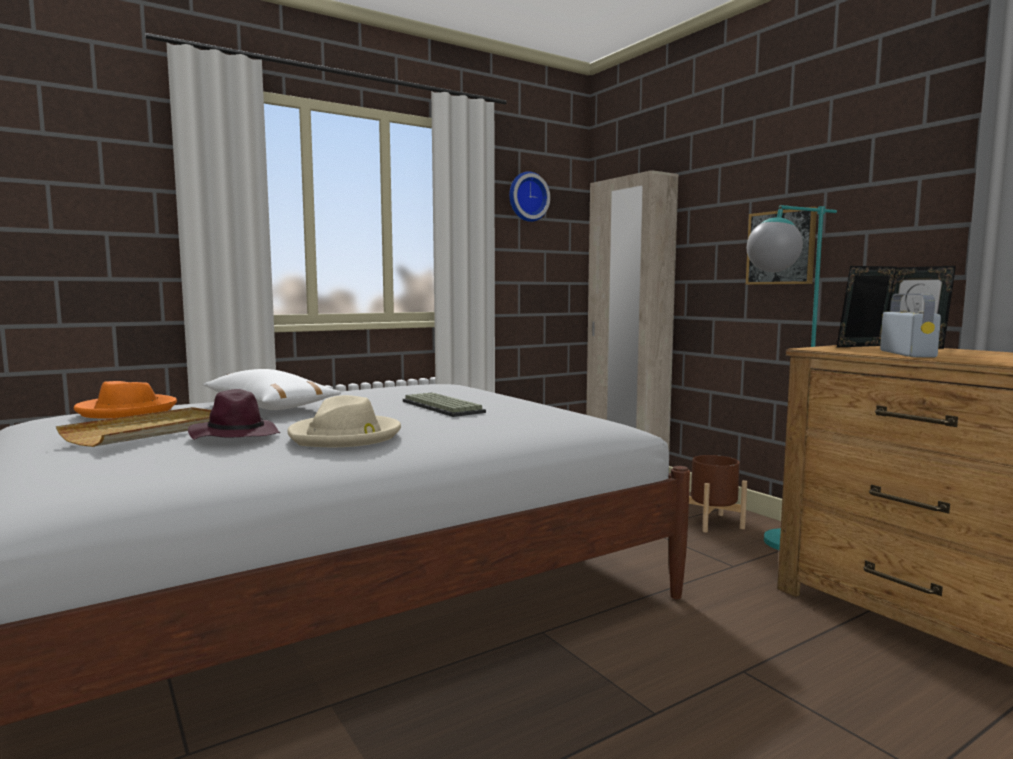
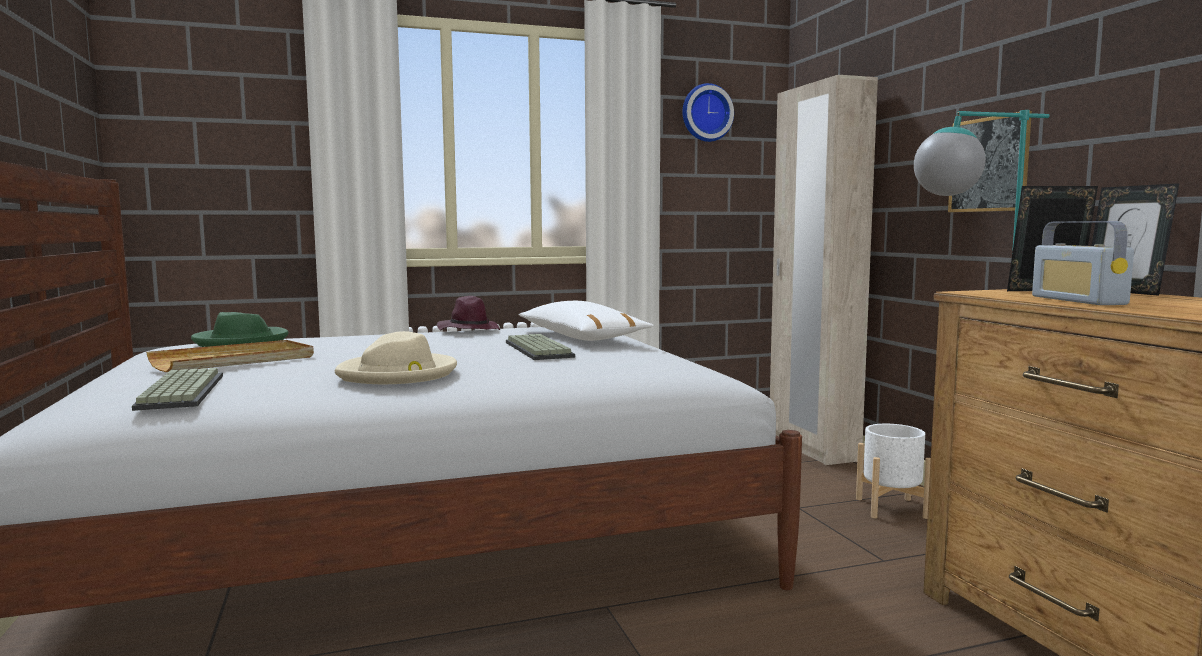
camera: 15 degrees right, 0 degrees up
orange hat [74,381,177,418] -> green hat [191,312,289,347]
purple hat [188,389,280,440] -> purple hat moved to [437,296,500,330]
white pillow [203,369,341,410] -> white pillow moved to [518,301,653,341]
brown planter [689,455,747,533] -> white planter [856,424,931,519]
radio [880,294,941,358] -> radio turned 150 degrees clockwise [1032,221,1134,305]
none -> keyboard [132,368,223,411]

